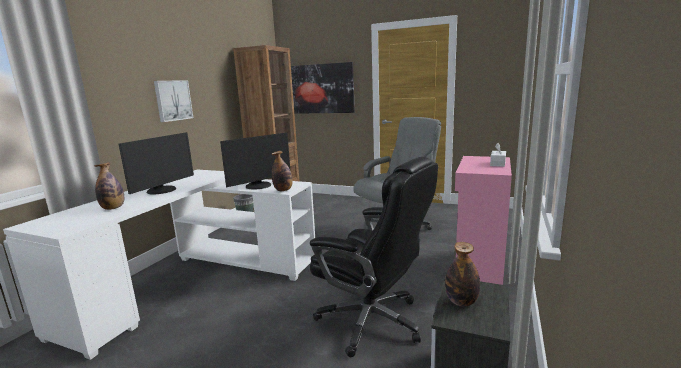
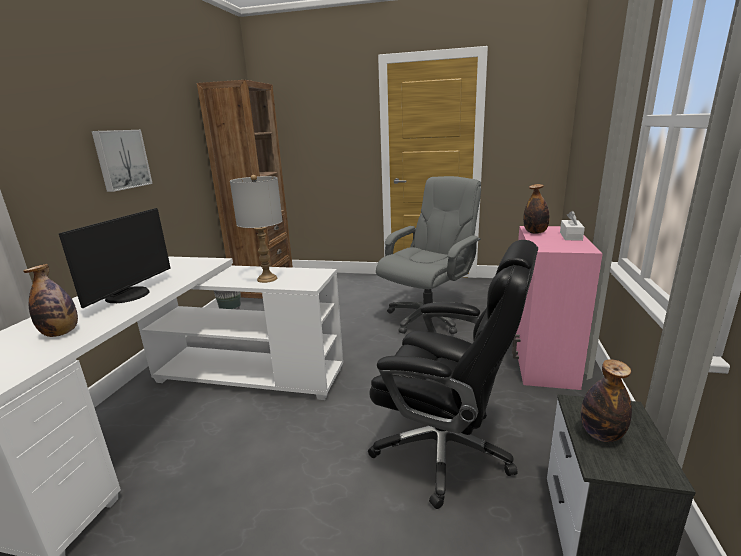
camera: 10 degrees left, 5 degrees up
monitor [220,133,290,190] -> grey table lamp [230,175,283,283]
bottle [272,151,293,191] -> bottle moved to [523,184,550,234]
picture [291,62,355,114] -> none

